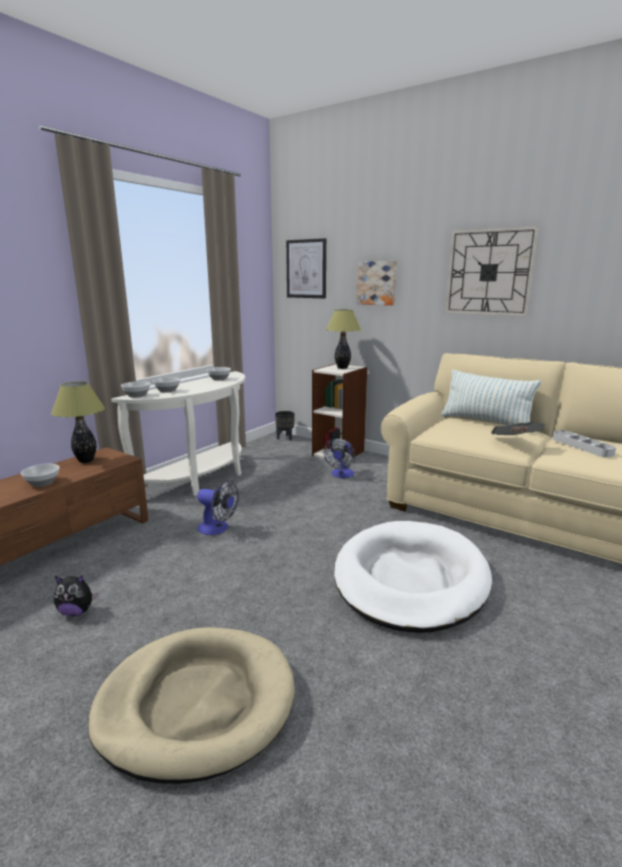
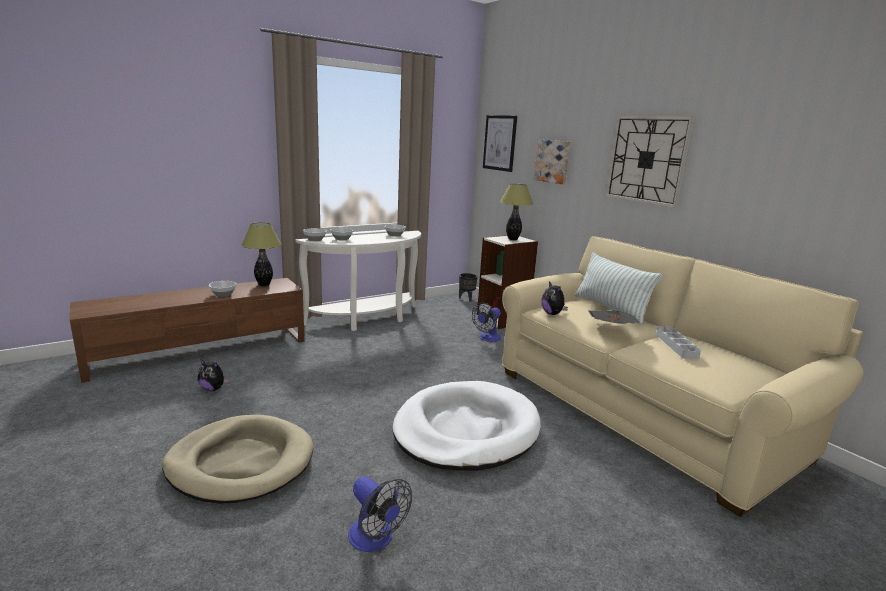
camera: 20 degrees right, 0 degrees up
fan [197,480,239,535] -> fan moved to [348,477,412,552]
none -> plush toy [541,281,568,315]

